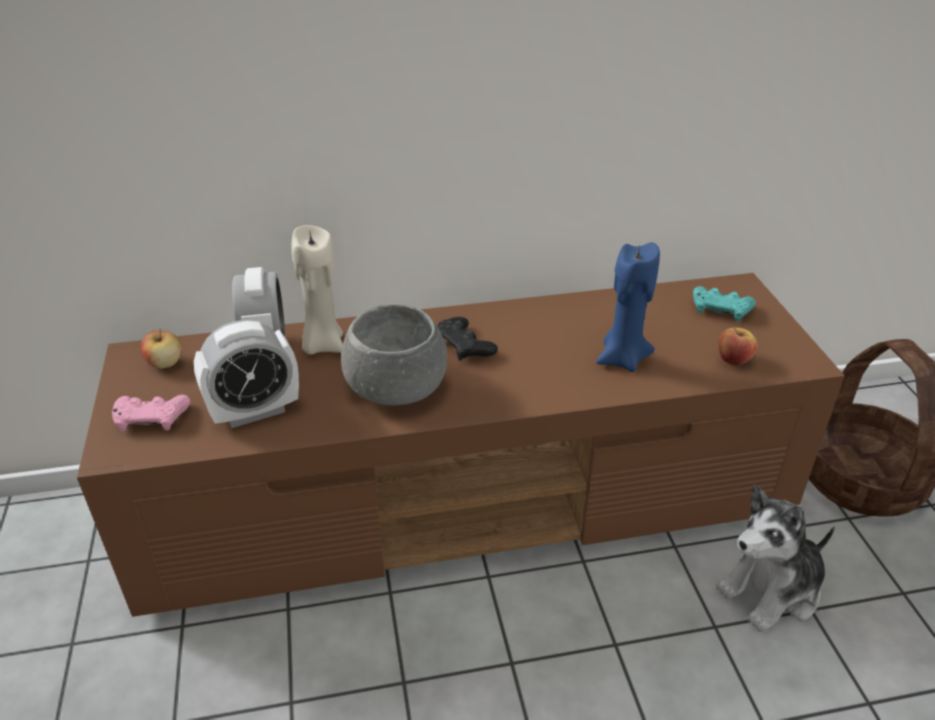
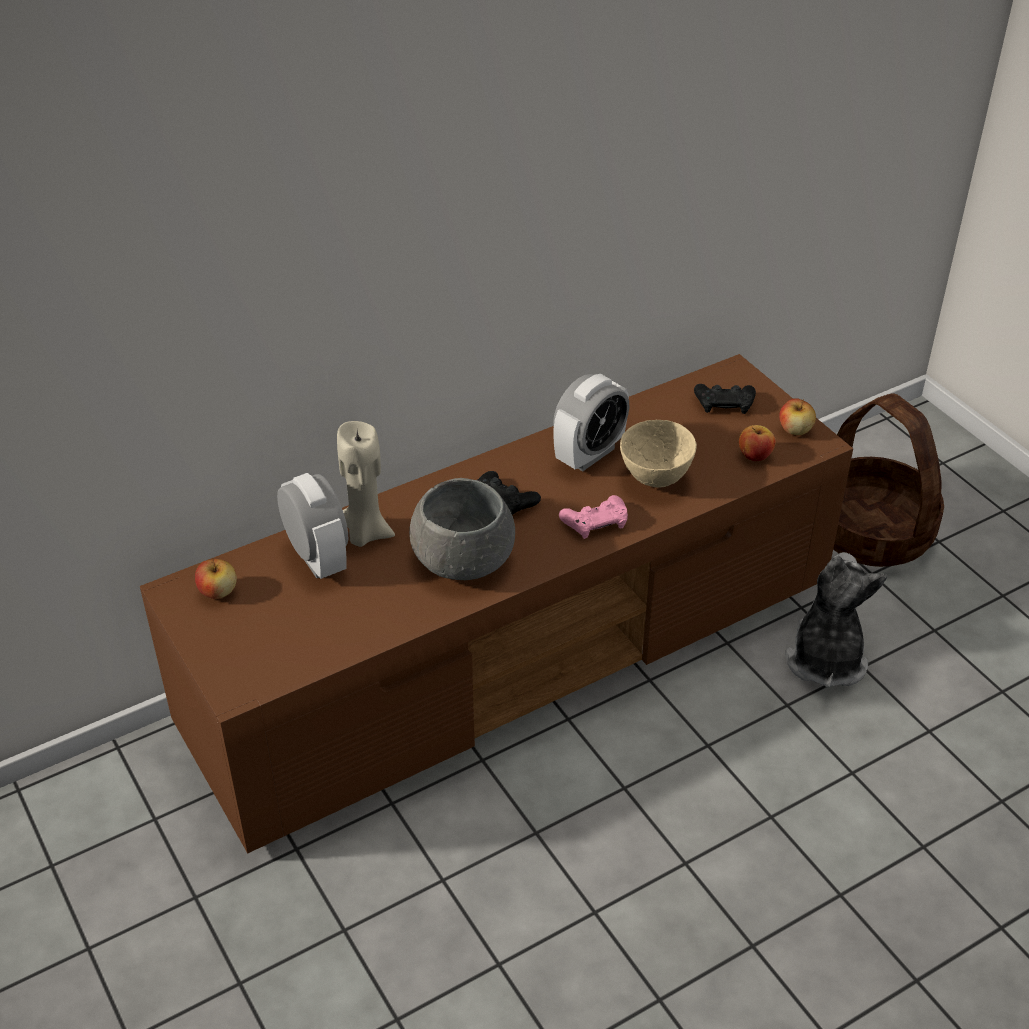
camera: 20 degrees left, 5 degrees up
pink game controller [112,395,190,432] -> pink game controller moved to [559,495,628,539]
alarm clock [194,320,299,428] -> alarm clock moved to [553,374,629,471]
blue candle [596,242,660,372] -> beige bowl [620,420,697,488]
turquoise game controller [693,286,756,322] -> black game controller [694,384,756,414]
plush toy [716,485,835,632] -> plush toy turned 150 degrees clockwise [785,552,887,687]
none -> apple [779,398,816,436]

